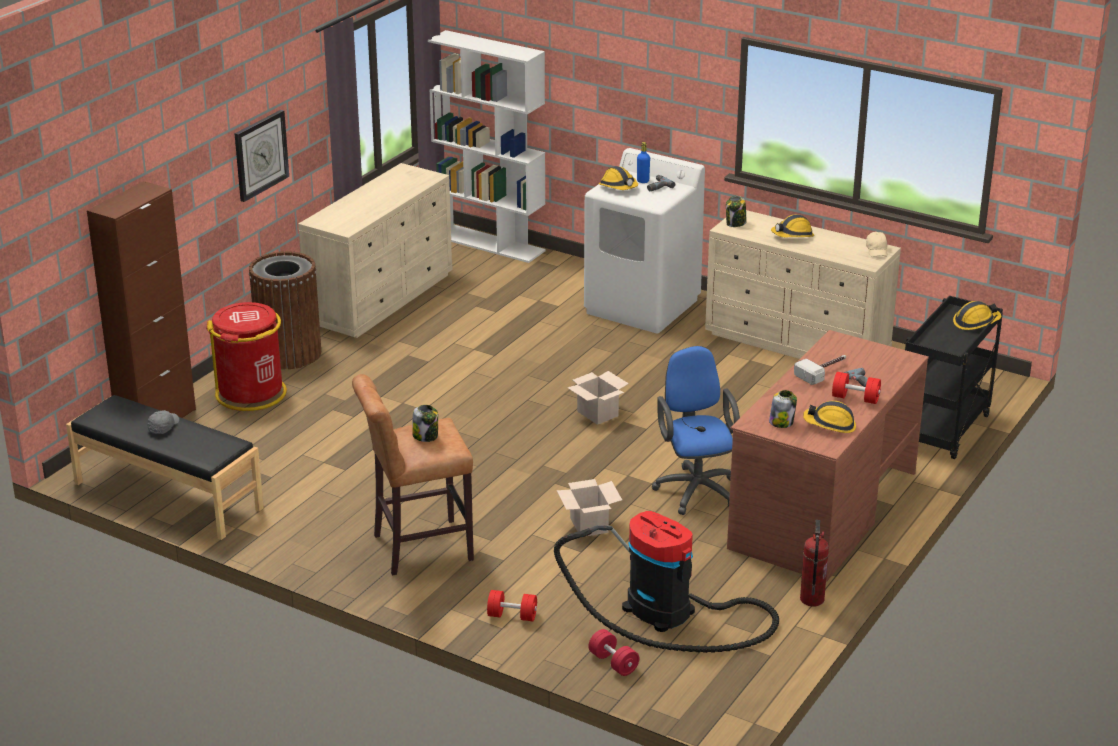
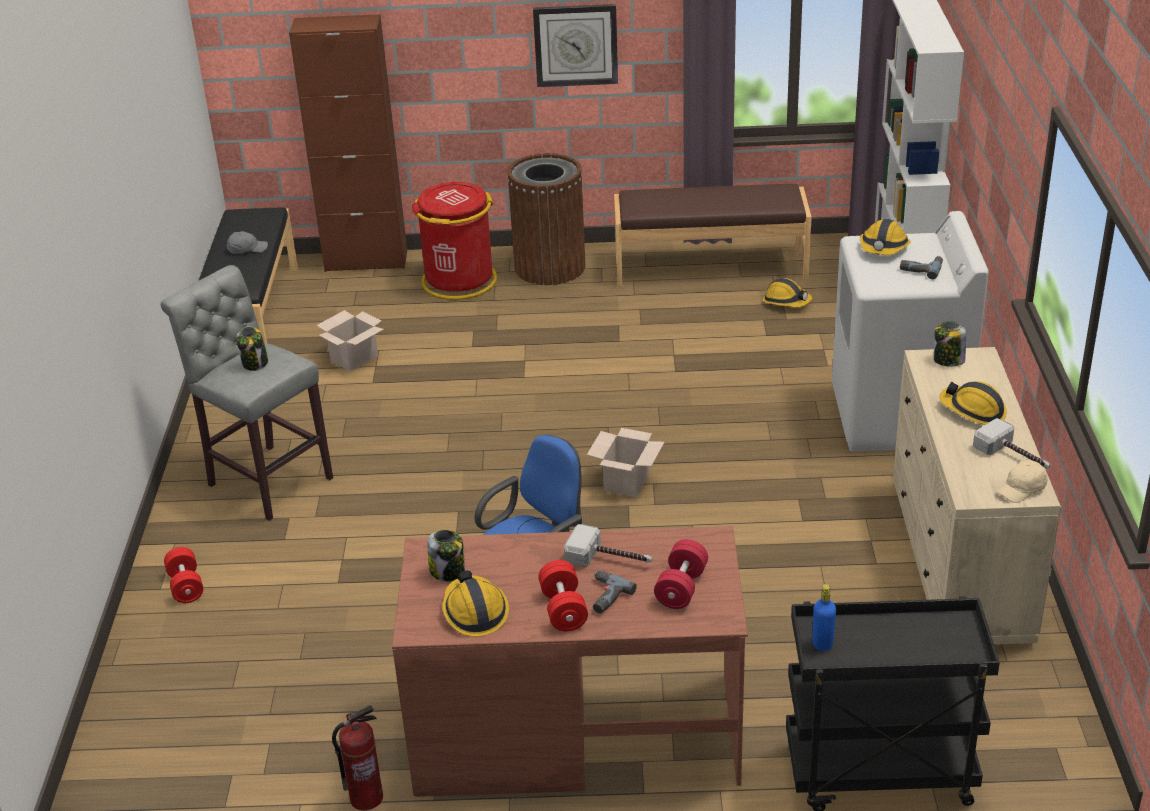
camera: 60 degrees right, 5 degrees up
beige dresser [298,163,452,338] -> brown bench [614,184,812,287]
brown stool [352,374,474,575] -> grey stool [161,265,333,521]
vacuum cleaner [554,511,779,653] -> none
cardboard box [557,479,622,536] -> cardboard box moved to [316,310,384,372]
red dumbbell [588,629,639,676] -> red dumbbell moved to [654,539,708,609]
blue bottle [637,142,650,183] -> blue bottle moved to [812,584,836,651]
hard hat [953,301,1001,330] -> hard hat moved to [762,278,812,307]
none -> hammer [973,418,1051,469]

